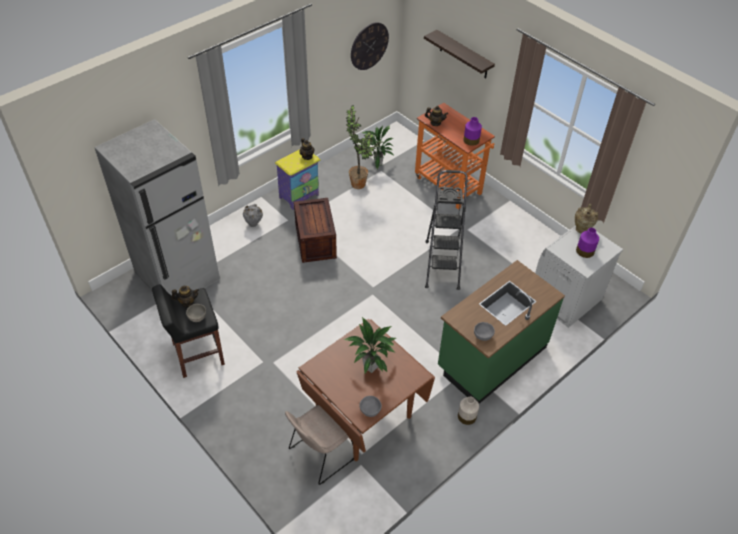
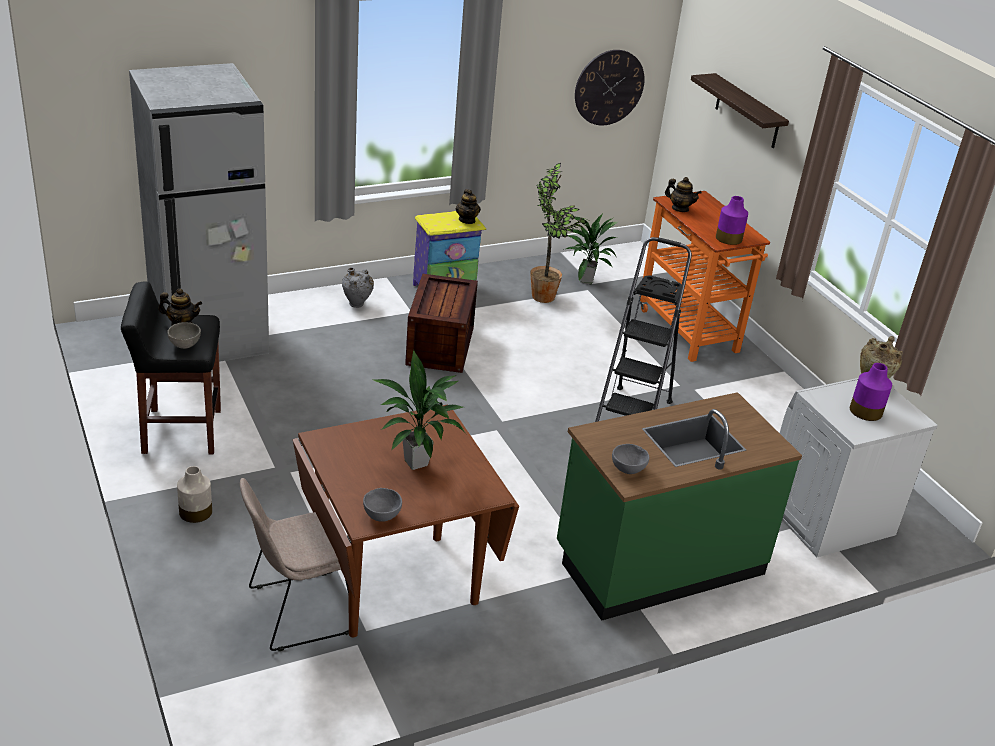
camera: 15 degrees right, 15 degrees down
beige vase [458,396,479,425] -> beige vase moved to [177,466,212,523]

